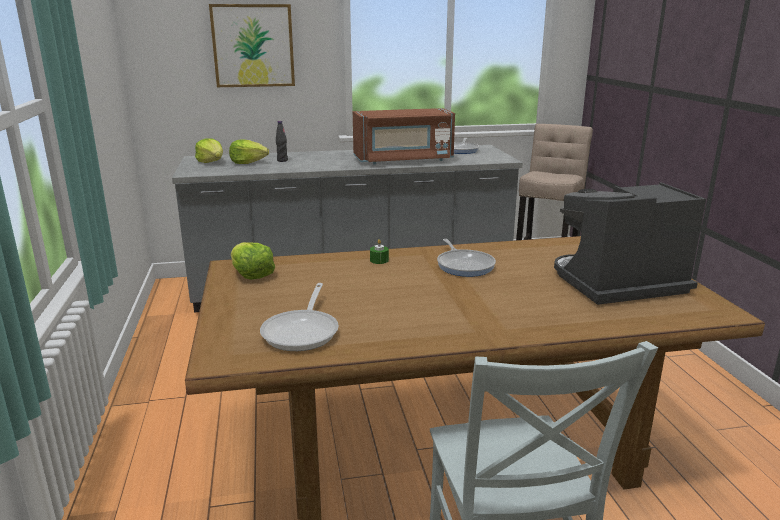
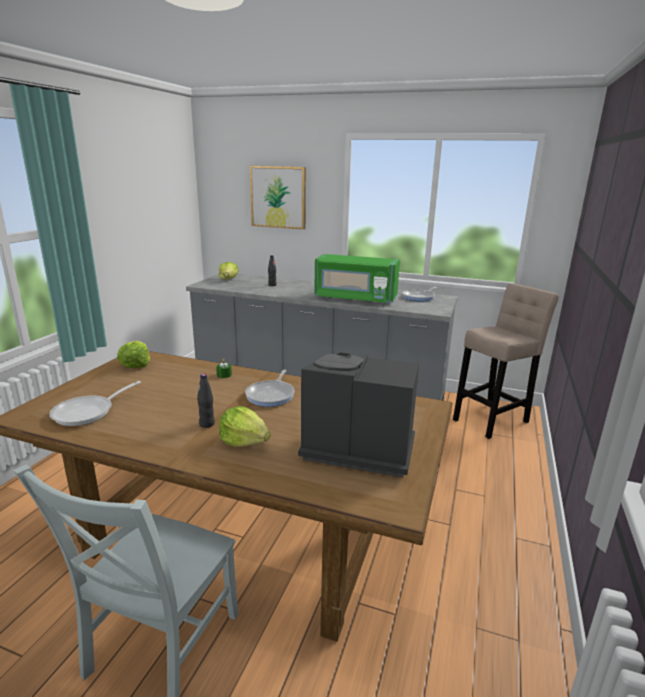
camera: 30 degrees right, 0 degrees up
lettuce [229,139,269,164] -> lettuce moved to [219,406,271,446]
brown microwave [353,108,455,165] -> green microwave [314,254,400,304]
none -> black bottle [197,374,215,428]

